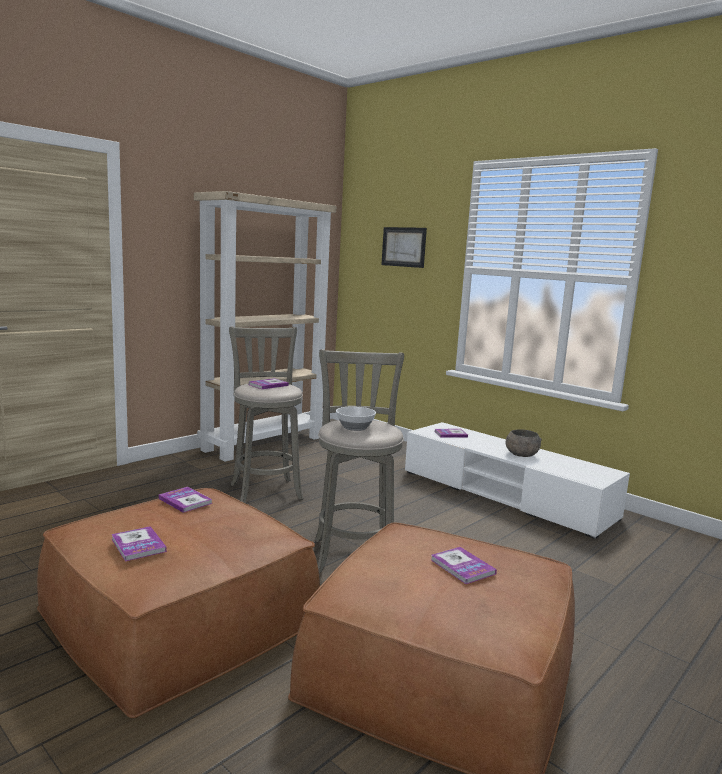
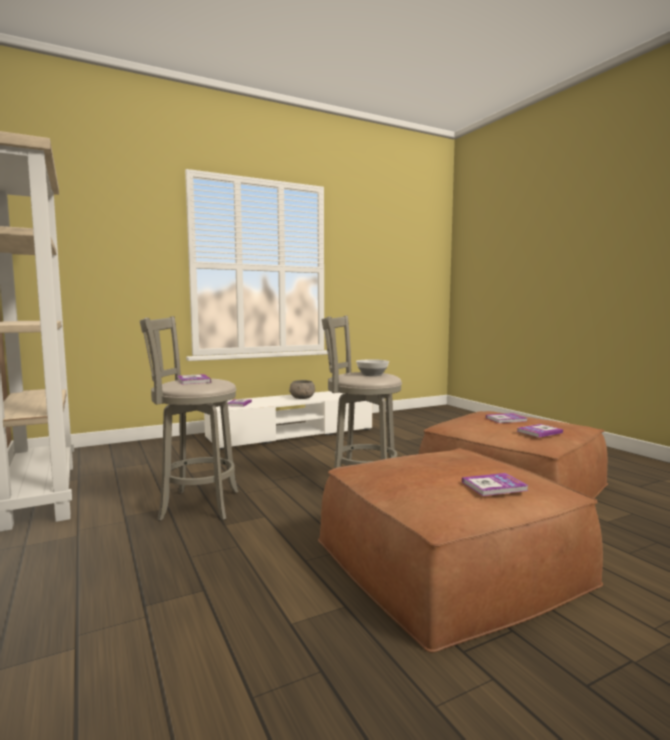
camera: 70 degrees left, 5 degrees down
book [159,487,212,513] -> book moved to [517,424,563,438]
picture [381,227,427,268] -> none

